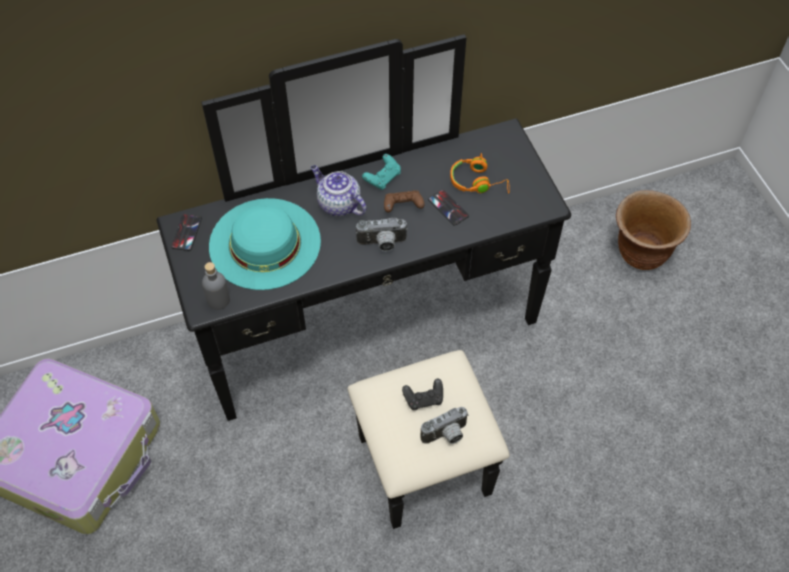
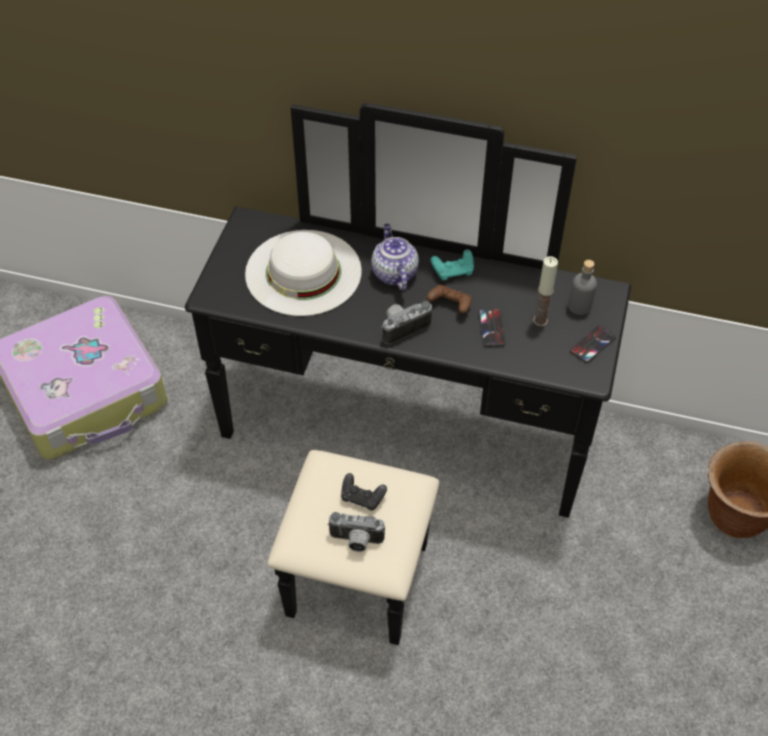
camera: 35 degrees right, 5 degrees down
phone [171,213,202,251] -> phone moved to [570,325,616,363]
grey bottle [202,262,230,310] -> grey bottle moved to [568,260,597,315]
turquoise hat [209,198,321,290] -> white hat [245,230,362,316]
camera [356,218,408,251] -> camera turned 120 degrees clockwise [381,301,432,344]
orange headphones [450,153,510,194] -> candle [533,256,558,327]

